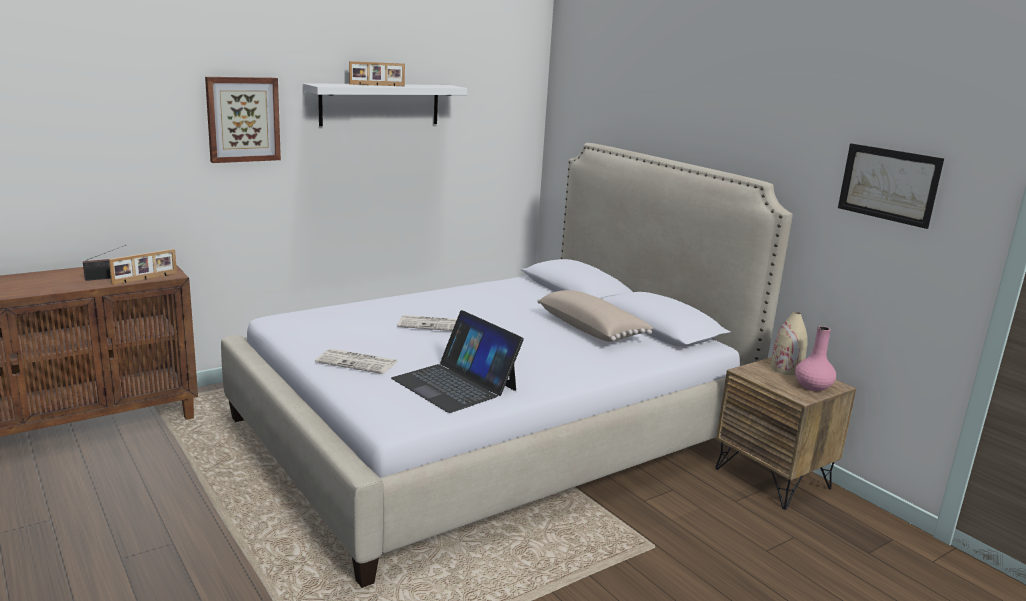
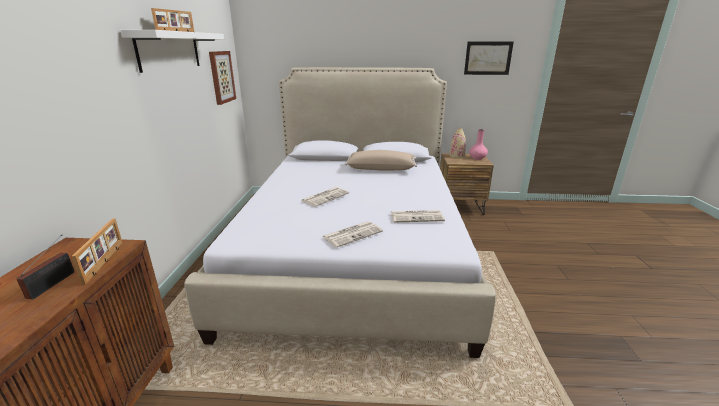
camera: 50 degrees left, 5 degrees up
picture [205,77,281,163] -> picture moved to [209,51,236,105]
laptop [391,310,524,413] -> newspaper [391,210,445,222]

